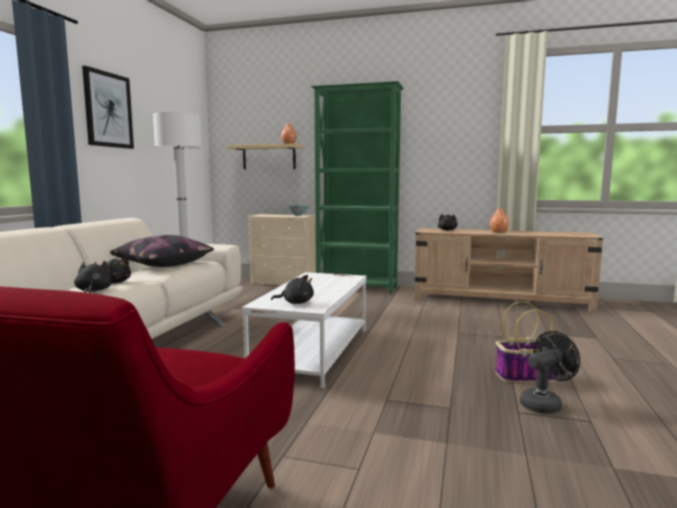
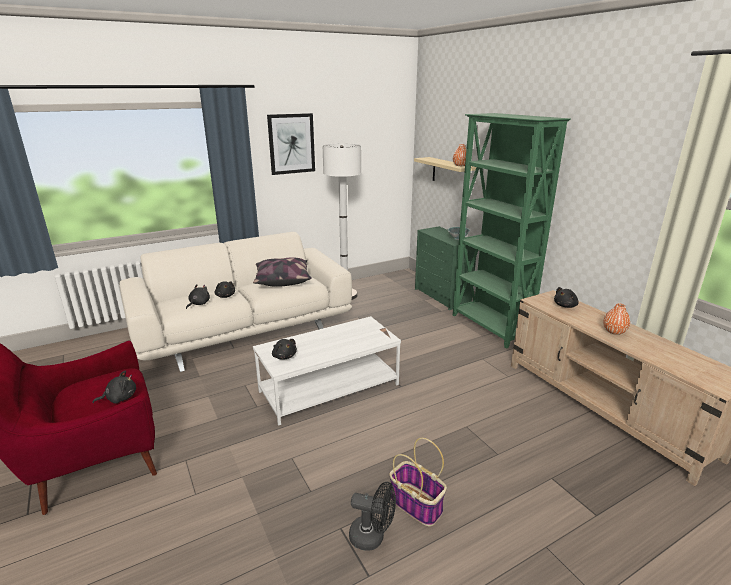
camera: 45 degrees right, 15 degrees up
beige dresser [248,214,316,285] -> green dresser [415,226,476,310]
none -> black plush toy [93,371,136,404]

